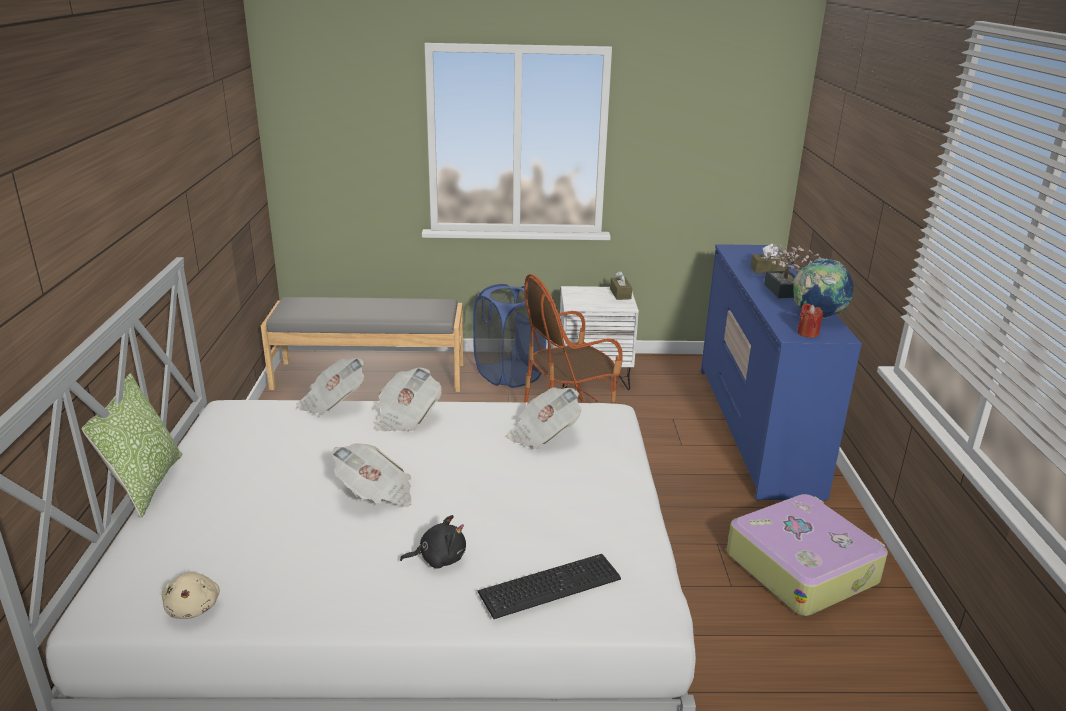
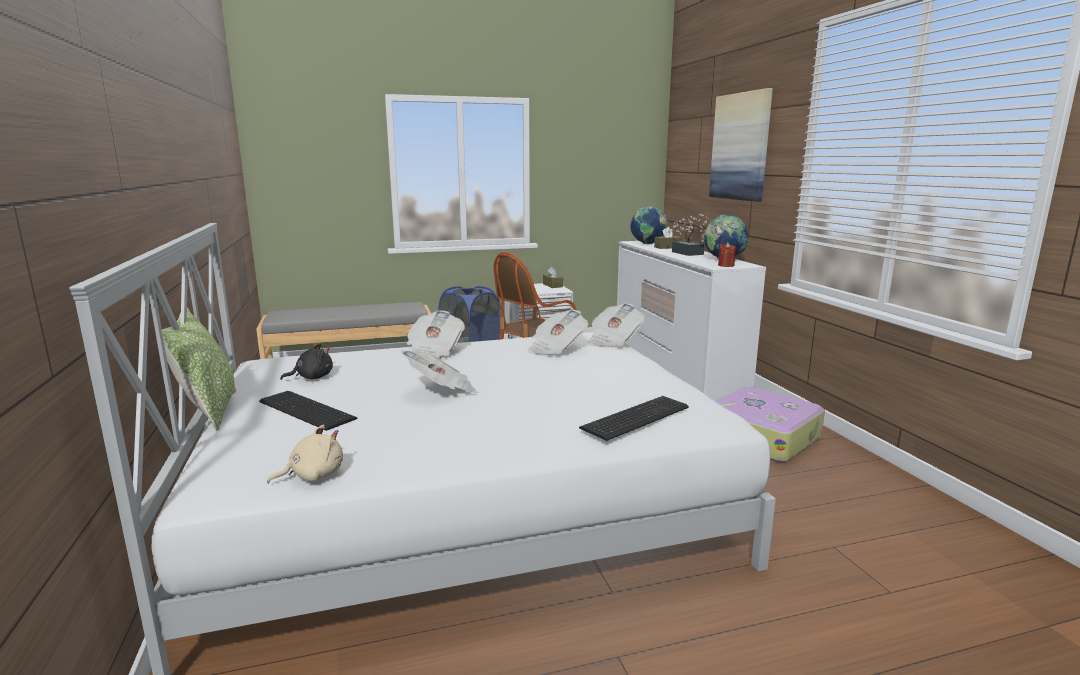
camera: 15 degrees left, 10 degrees down
beige plush toy [162,572,220,619] -> beige plush toy turned 90 degrees counterclockwise [267,424,343,483]
newspaper [296,358,364,415] -> newspaper moved to [588,303,645,347]
black plush toy [400,515,466,569] -> black plush toy moved to [280,343,333,380]
blue dresser [701,244,862,501] -> white dresser [617,241,766,401]
none -> keyboard [259,391,357,431]
none -> globe [630,206,668,244]
none -> picture [709,88,773,202]

